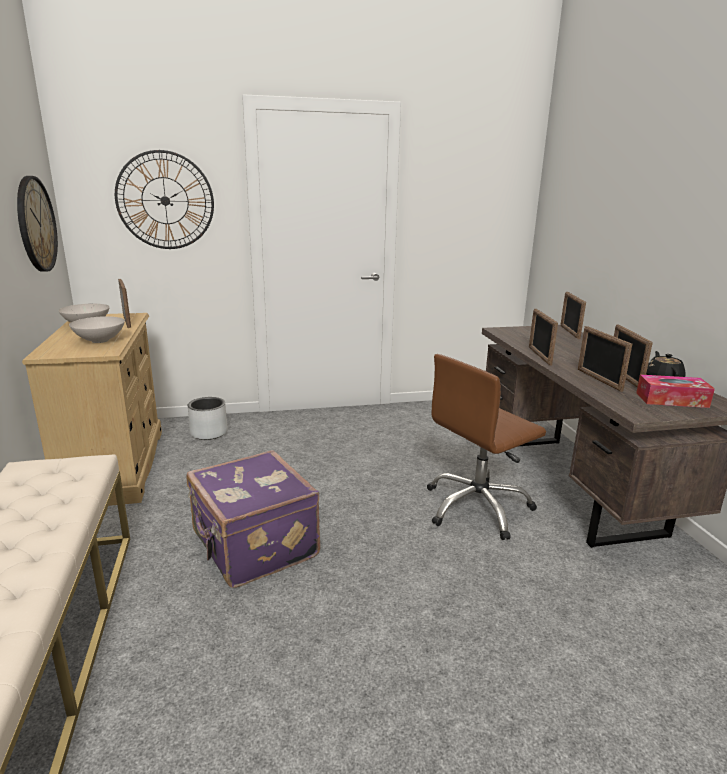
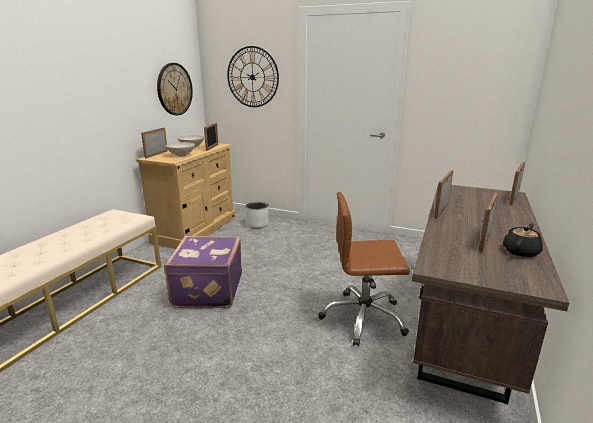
camera: 35 degrees right, 0 degrees up
picture frame [578,326,632,392] -> picture frame moved to [141,128,168,158]
tissue box [636,375,715,408] -> none

